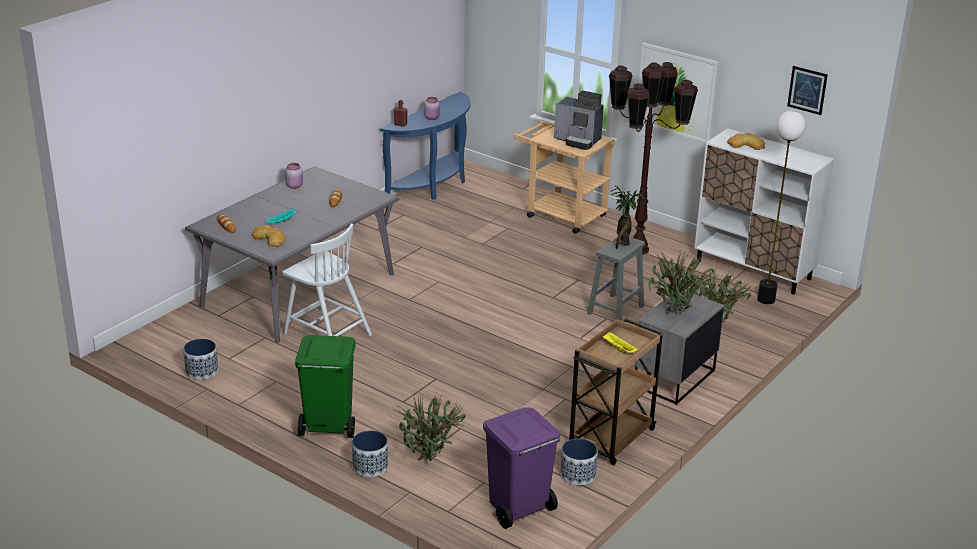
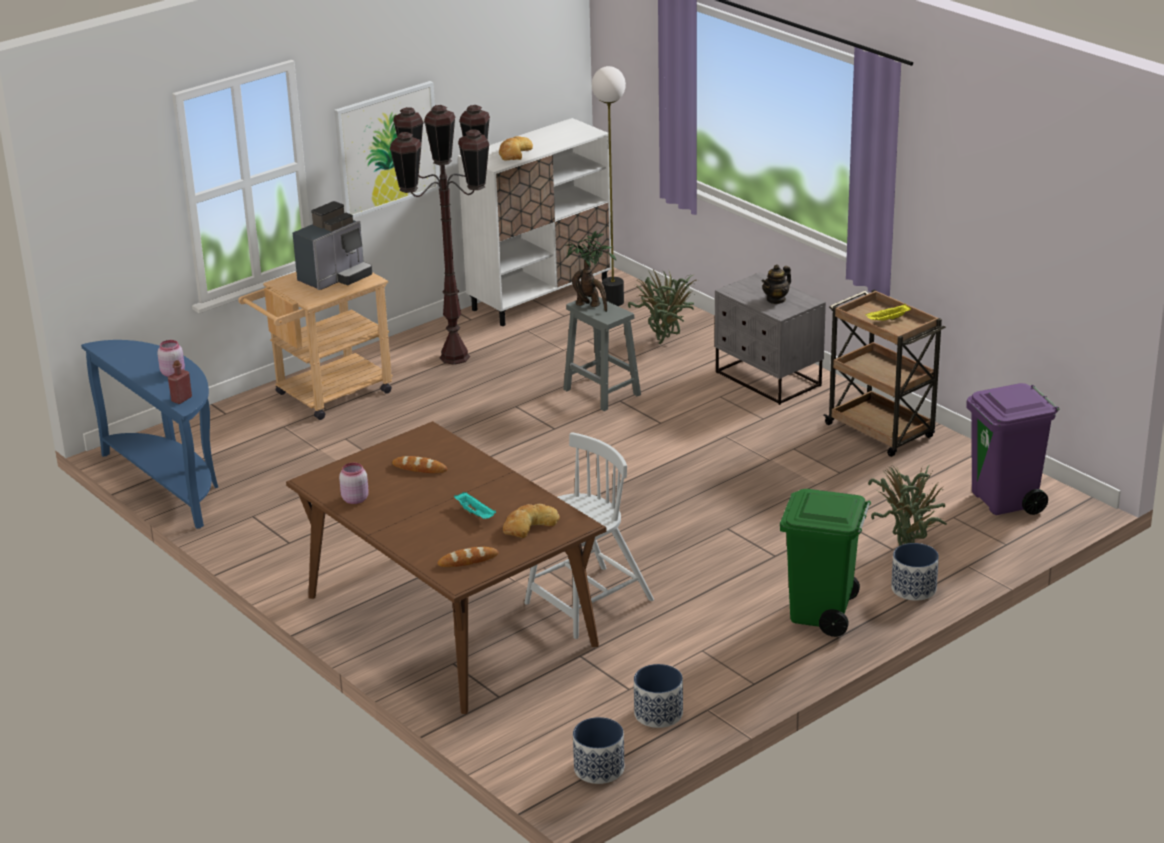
camera: 75 degrees left, 0 degrees up
grey dining table [185,166,400,343] -> brown dining table [286,421,607,714]
planter [560,439,598,485] -> planter moved to [573,717,624,784]
potted plant [649,250,716,313] -> teapot [761,264,791,304]
picture [787,66,828,115] -> none

